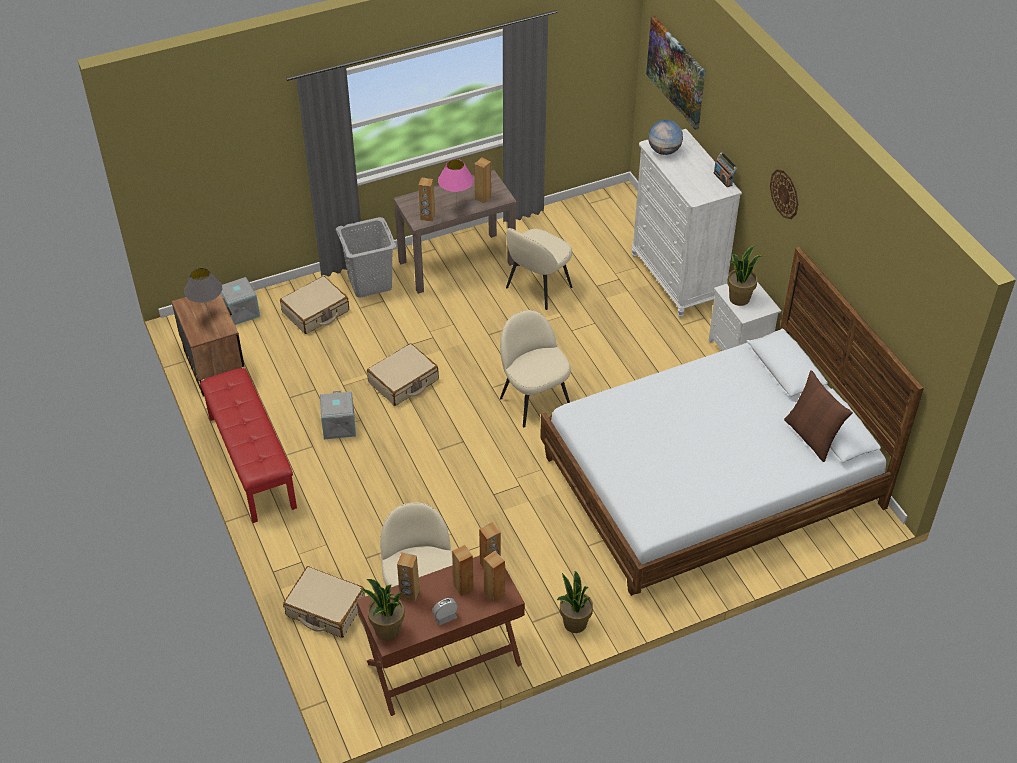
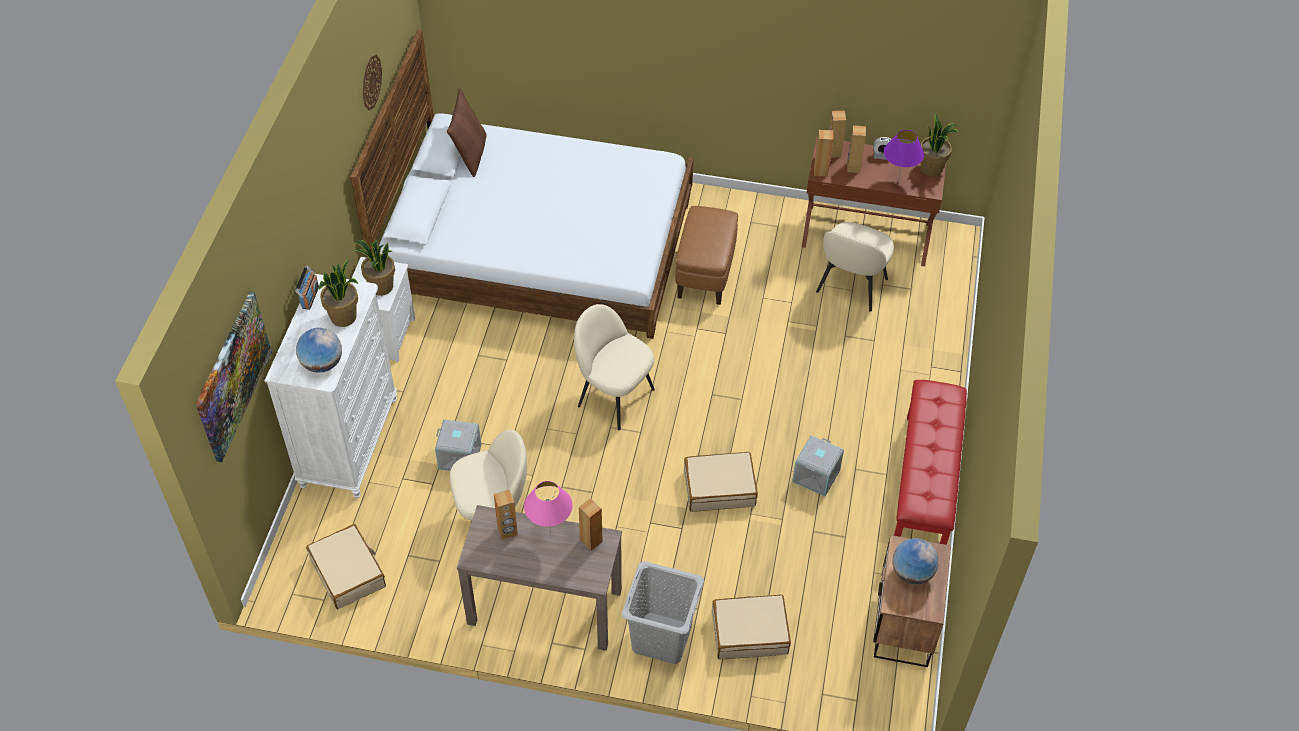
camera: 145 degrees left, 5 degrees up
grey table lamp [184,268,222,316] -> globe [893,538,939,585]
grey storage box [221,277,260,325] -> grey storage box moved to [435,419,481,471]
beige suitcase [283,566,365,638] -> beige suitcase moved to [306,524,386,609]
brown speaker [397,552,420,602] -> purple table lamp [884,130,924,183]
beige chair [500,310,571,427] -> beige chair turned 120 degrees clockwise [574,304,655,430]
potted plant [557,571,593,633] -> potted plant moved to [319,259,358,327]
wall clock [770,169,799,219] -> wall clock moved to [363,55,382,110]
none -> brown ottoman [675,206,738,305]

